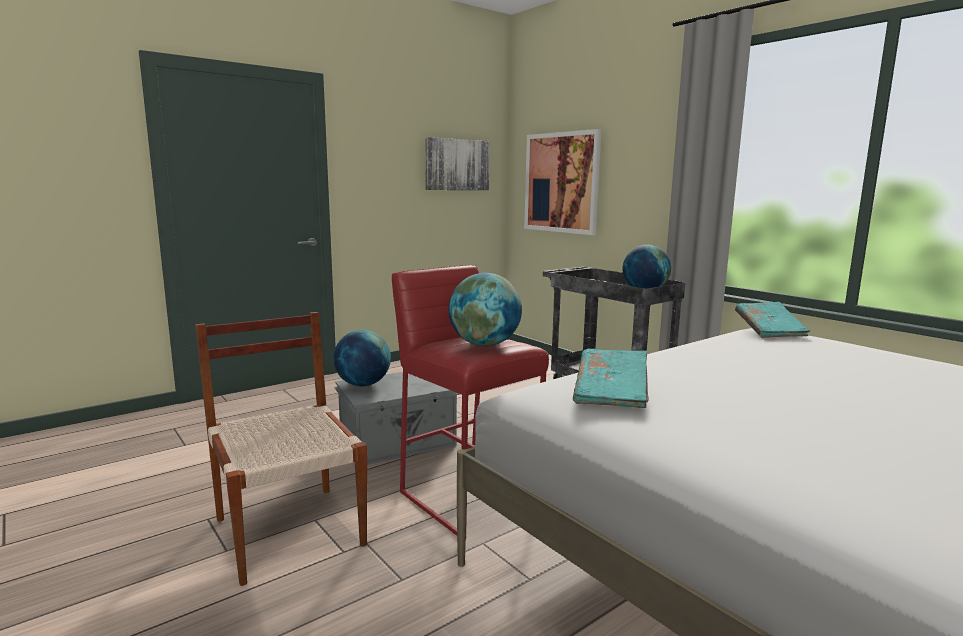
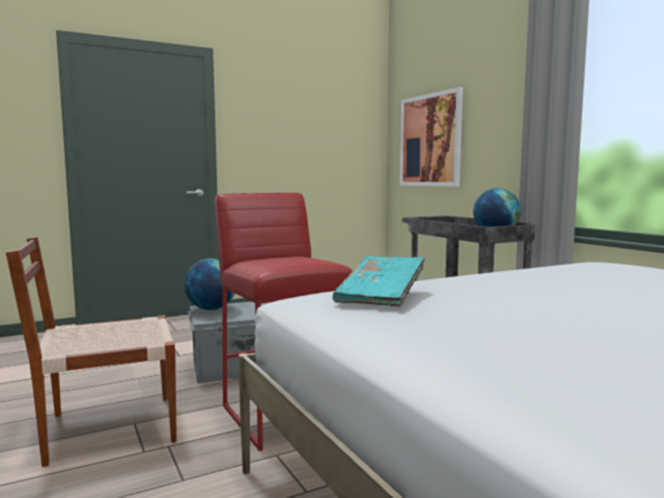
camera: 10 degrees right, 5 degrees down
chair [195,312,367,586] -> chair turned 90 degrees counterclockwise [6,237,177,467]
picture [425,137,490,190] -> none
globe [449,273,522,346] -> none
turquoise book [735,302,810,338] -> none

